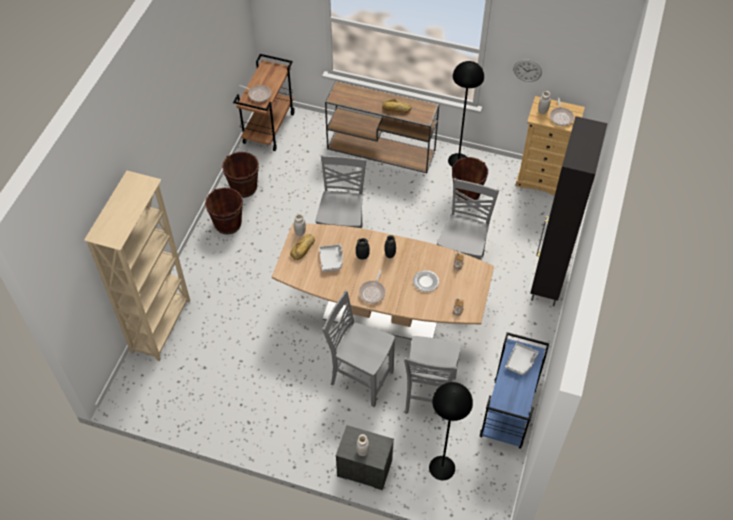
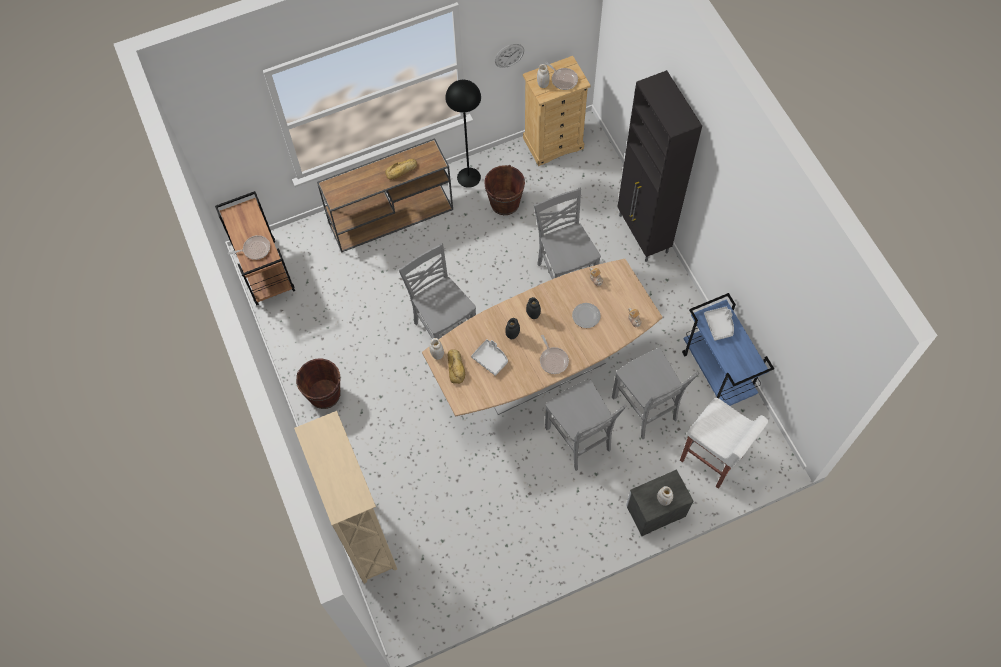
camera: 40 degrees left, 10 degrees up
brown bucket [222,152,259,198] -> none
grey chair [322,290,395,407] -> grey chair turned 105 degrees counterclockwise [545,379,627,471]
black floor lamp [429,382,473,480] -> white stool [680,398,768,489]

